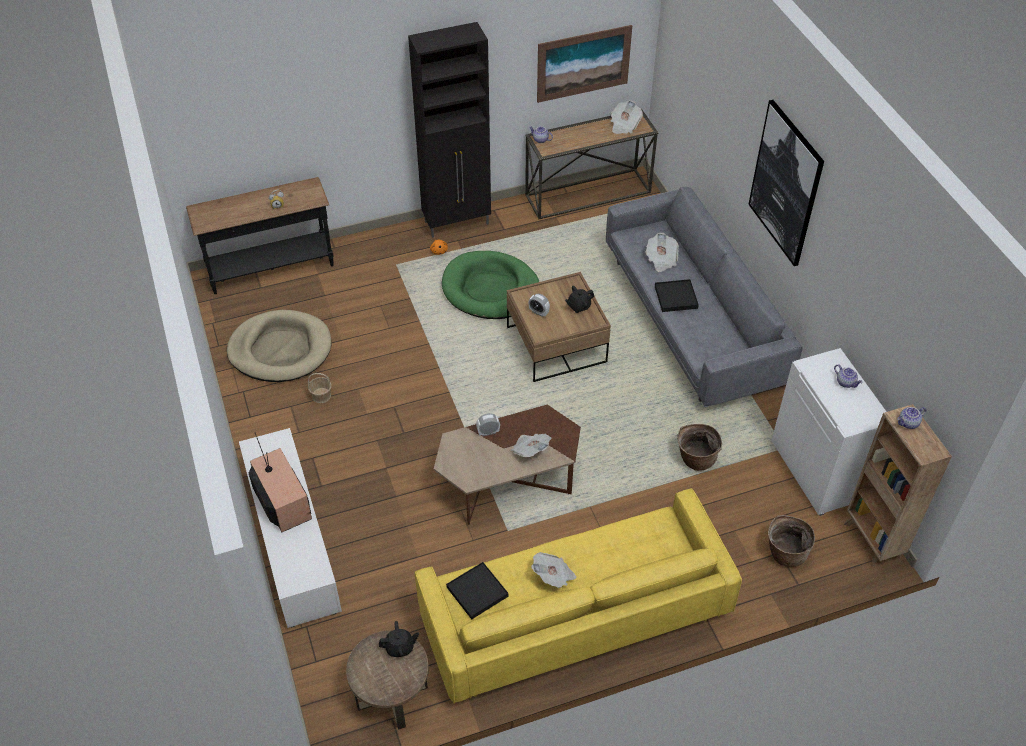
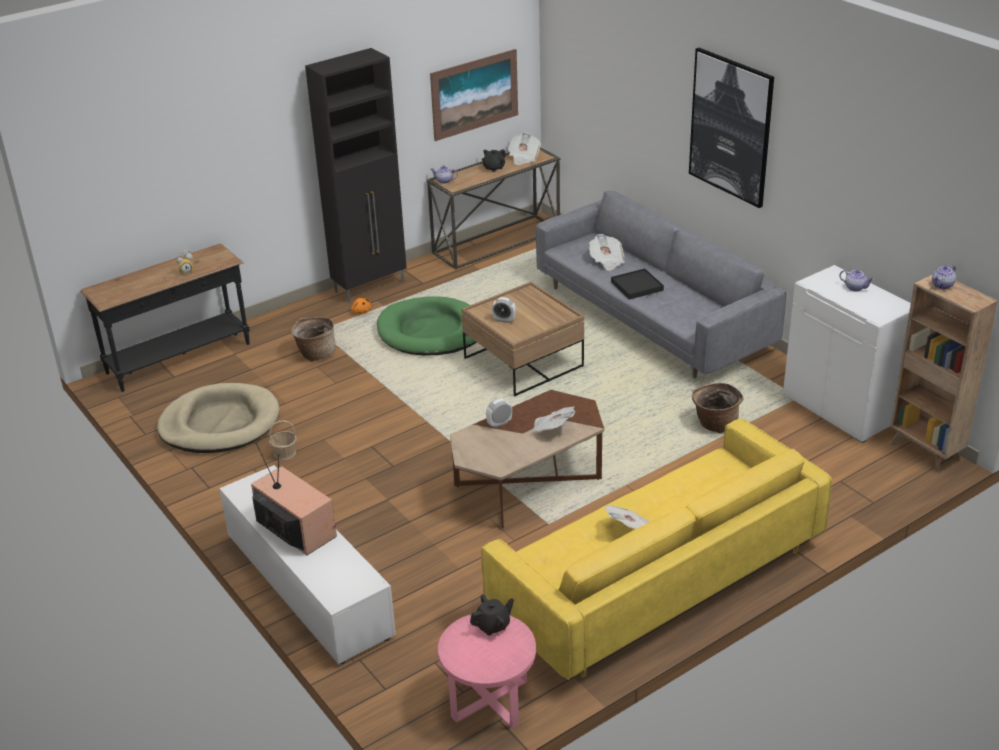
camera: 15 degrees left, 15 degrees down
brown side table [346,631,429,730] -> pink side table [438,614,536,729]
black tray [446,562,508,620] -> none
black teapot [565,286,594,313] -> black teapot moved to [482,149,506,172]
basket [768,515,815,567] -> basket moved to [292,317,336,362]

